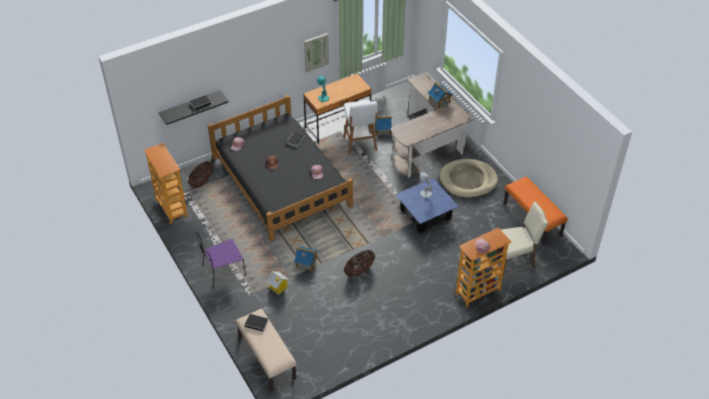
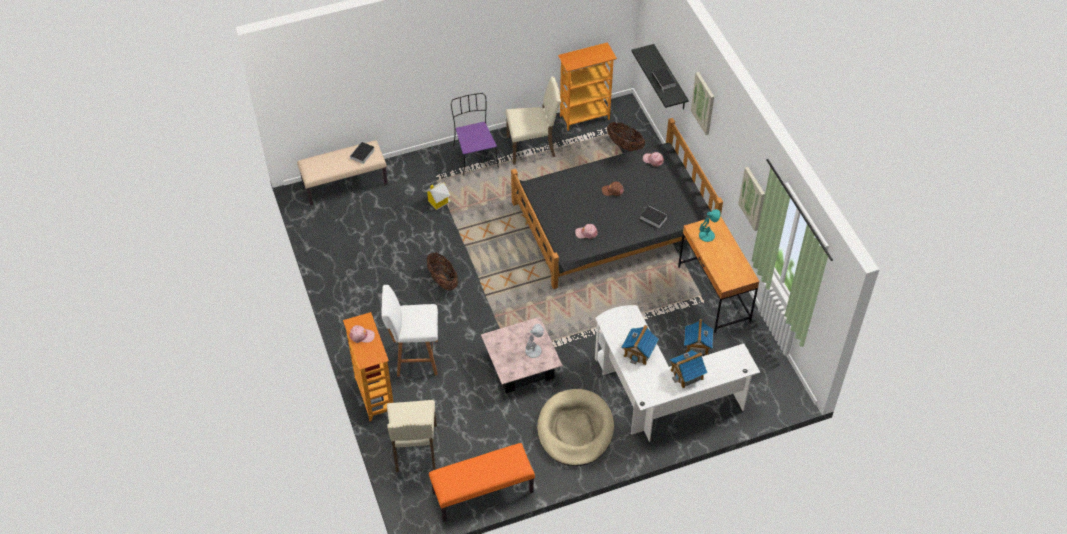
camera: 100 degrees right, 5 degrees up
toy house [294,246,318,271] -> toy house moved to [621,325,659,365]
white stool [343,100,378,155] -> white stool moved to [382,285,438,377]
brown desk [391,72,474,178] -> white desk [595,305,760,442]
blue coffee table [395,178,459,233] -> pink coffee table [481,317,563,393]
none -> beige chair [505,77,561,165]
none -> picture [691,72,714,135]

